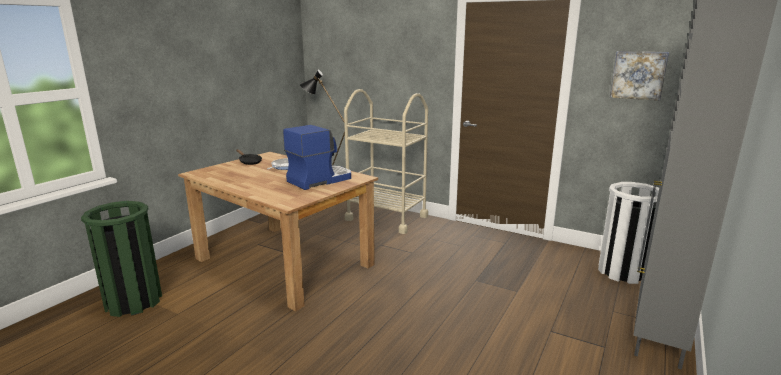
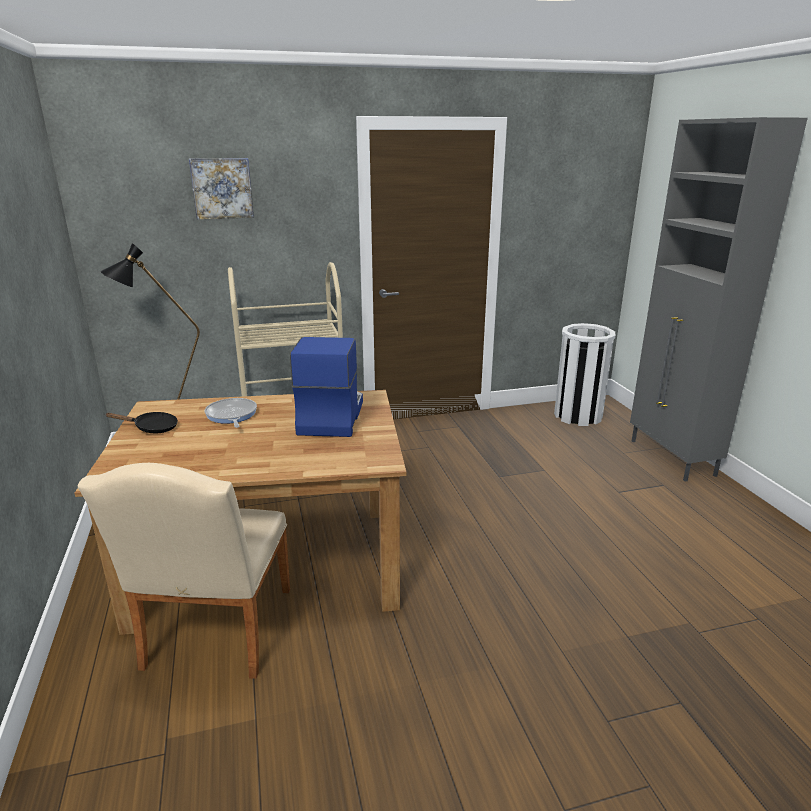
camera: 45 degrees left, 5 degrees up
green trash can [81,201,162,317] -> none
picture [610,51,669,101] -> picture moved to [189,158,254,219]
none -> beige chair [78,463,290,679]

